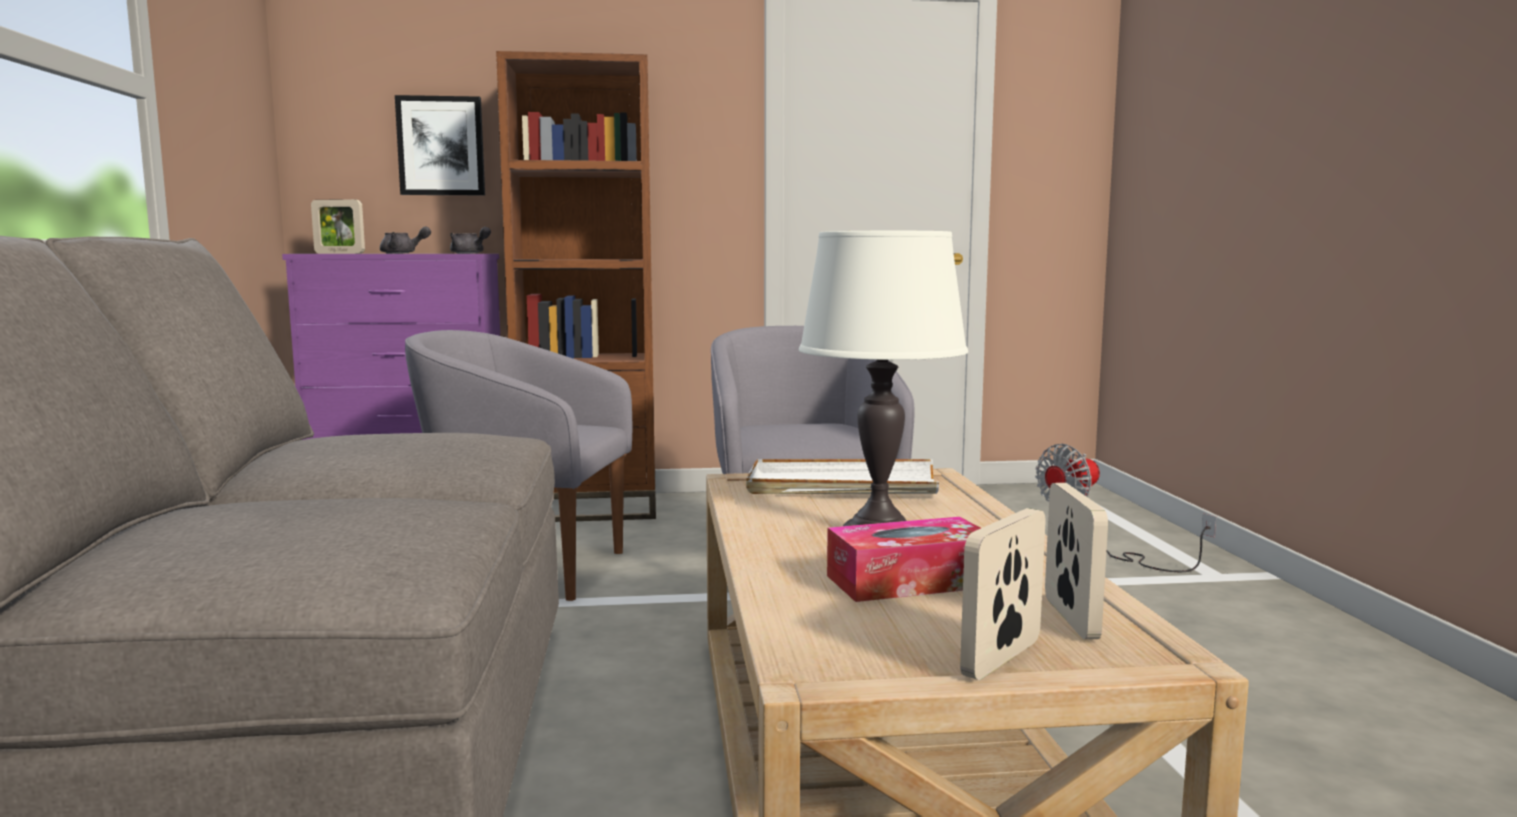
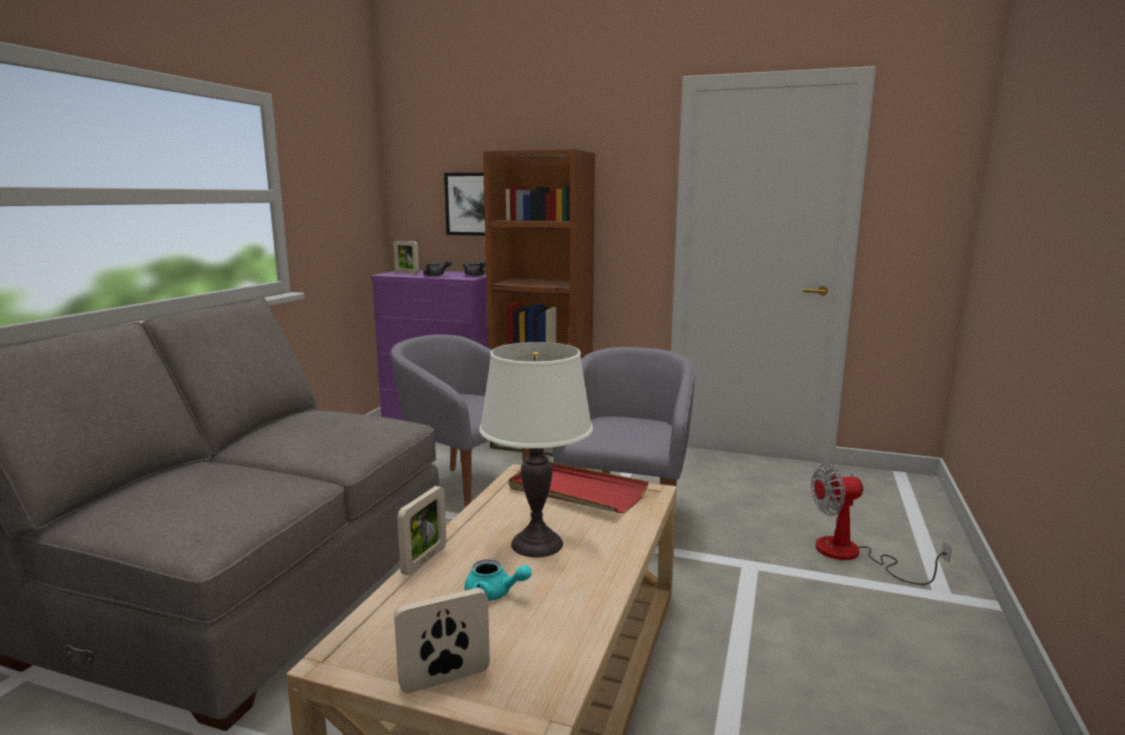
camera: 25 degrees right, 5 degrees up
white tray [746,459,939,494] -> red tray [509,462,649,513]
tissue box [827,517,981,602] -> turquoise teapot [464,559,532,601]
picture frame [1045,483,1108,639] -> picture frame moved to [397,486,447,575]

